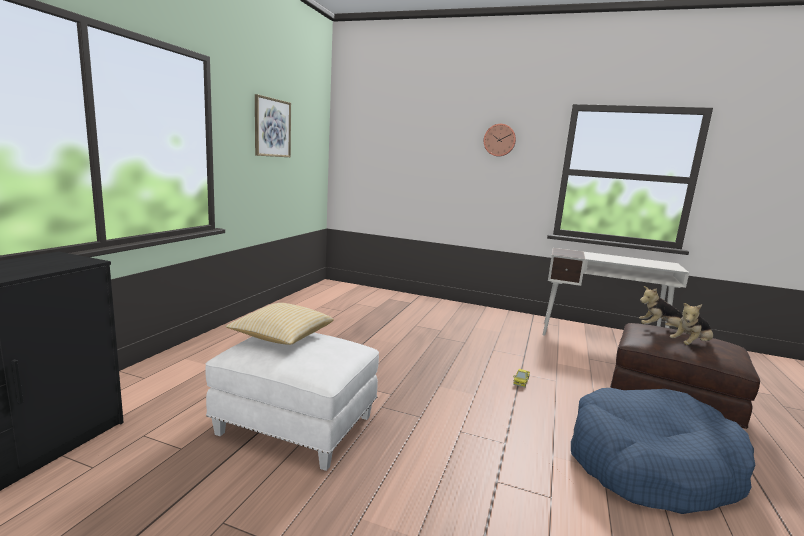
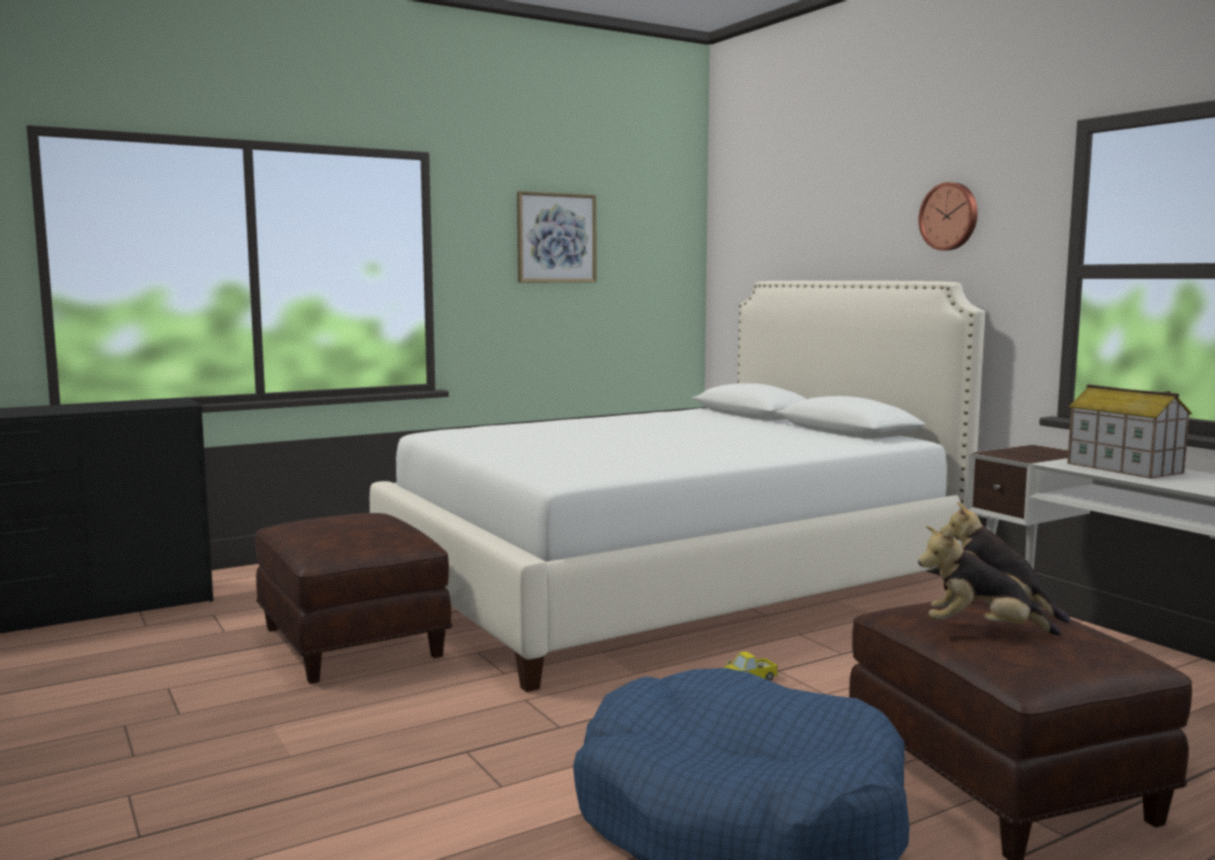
camera: 40 degrees right, 5 degrees down
white ottoman [205,333,379,471] -> brown ottoman [255,513,452,684]
pillow [226,303,334,345] -> none
none -> white bed [370,281,985,692]
none -> toy house [1067,384,1192,479]

